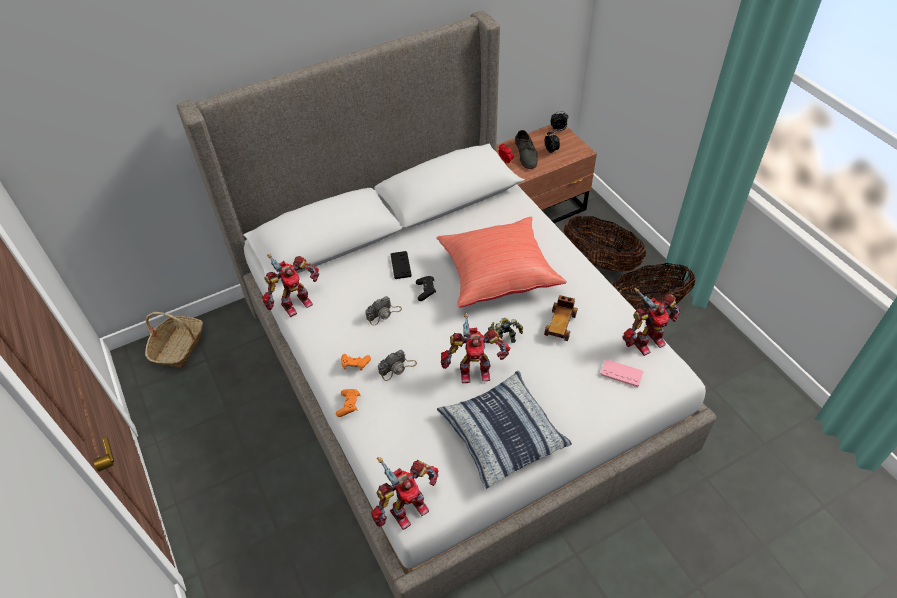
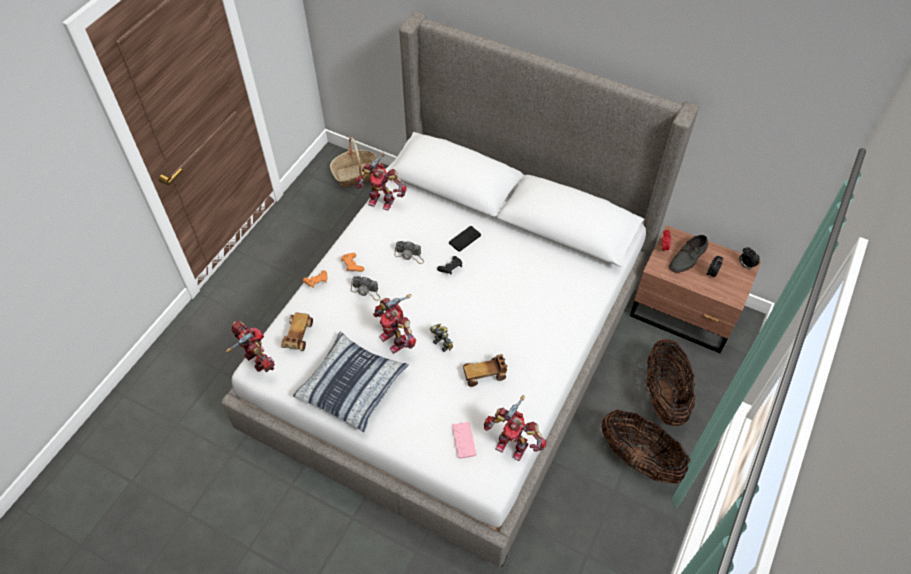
camera: 55 degrees right, 5 degrees up
toy robot [371,457,438,530] -> toy robot turned 150 degrees counterclockwise [226,321,275,372]
red pillow [436,217,567,307] -> none
none -> toy car [281,312,313,351]

